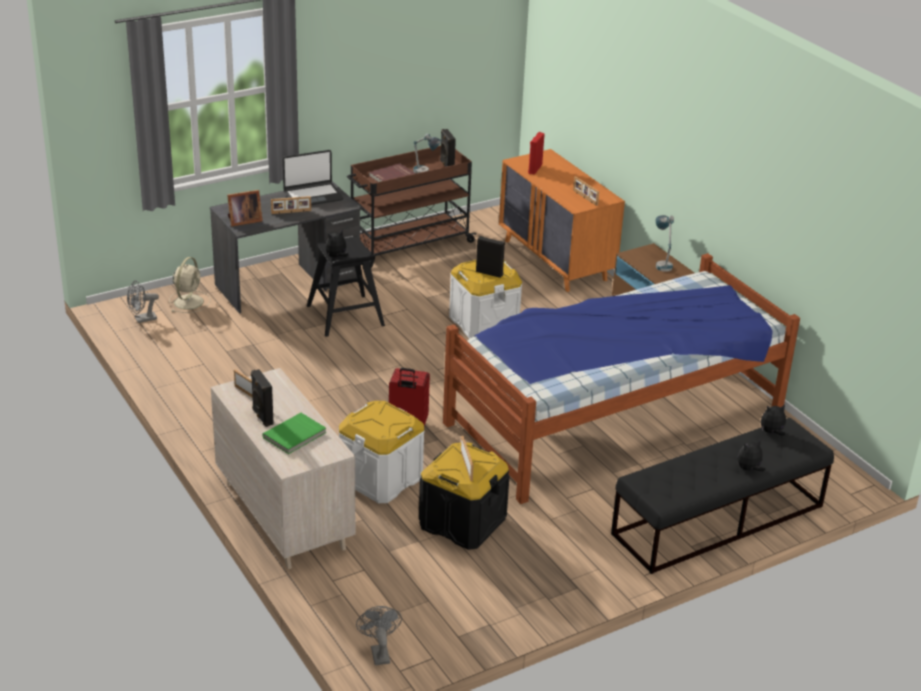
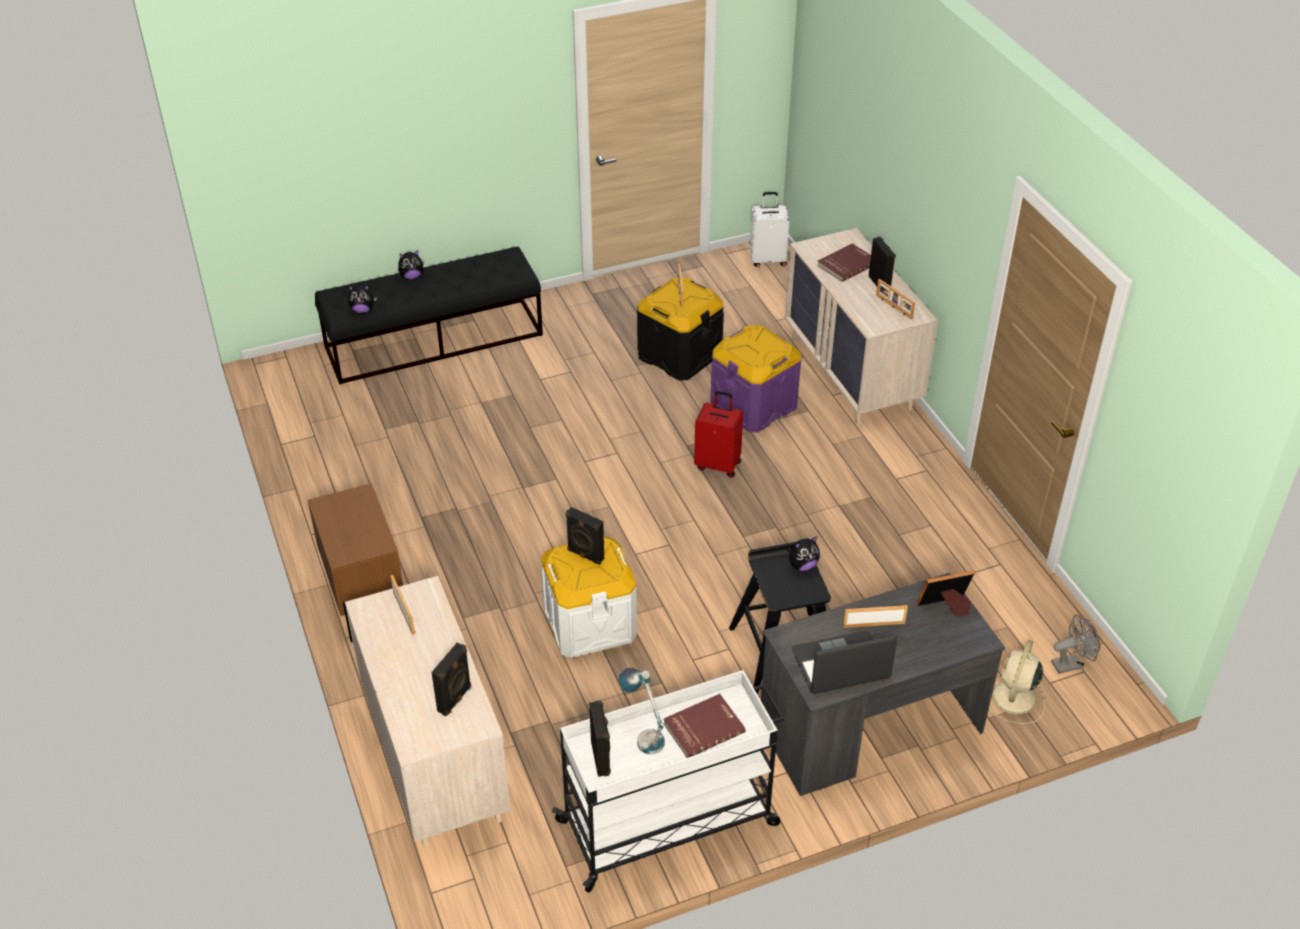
camera: 170 degrees left, 10 degrees up
green book [262,413,326,454] -> red book [817,243,871,282]
white storage box [339,401,425,503] -> purple storage box [710,325,801,432]
brown cart [347,146,476,268] -> white cart [552,670,785,893]
grey fan [356,606,402,665] -> white suitcase [750,192,789,267]
bed [443,253,800,504] -> none
orange dresser [499,149,625,292] -> beige dresser [345,576,511,847]
red speaker [528,132,545,175] -> black speaker [431,643,471,716]
table lamp [655,215,674,272] -> none

